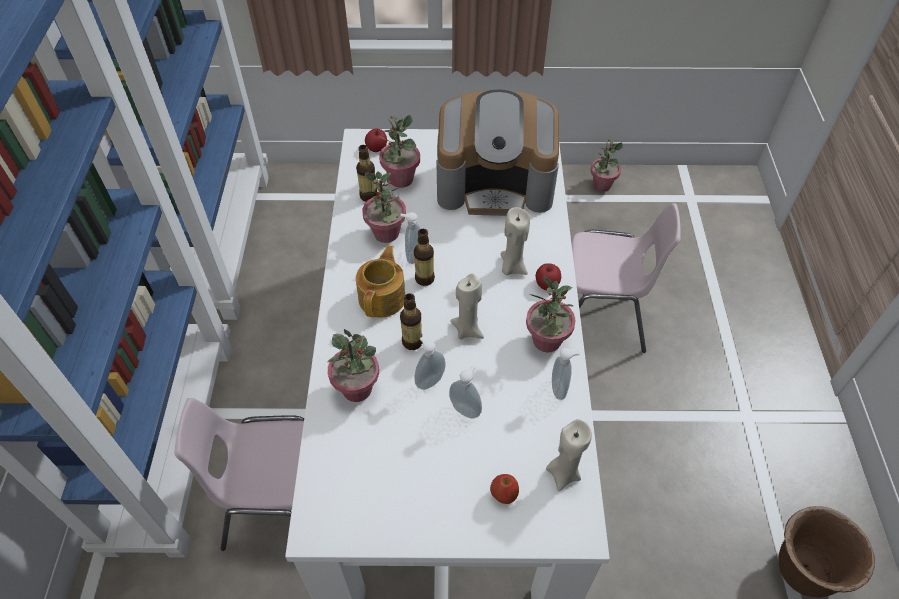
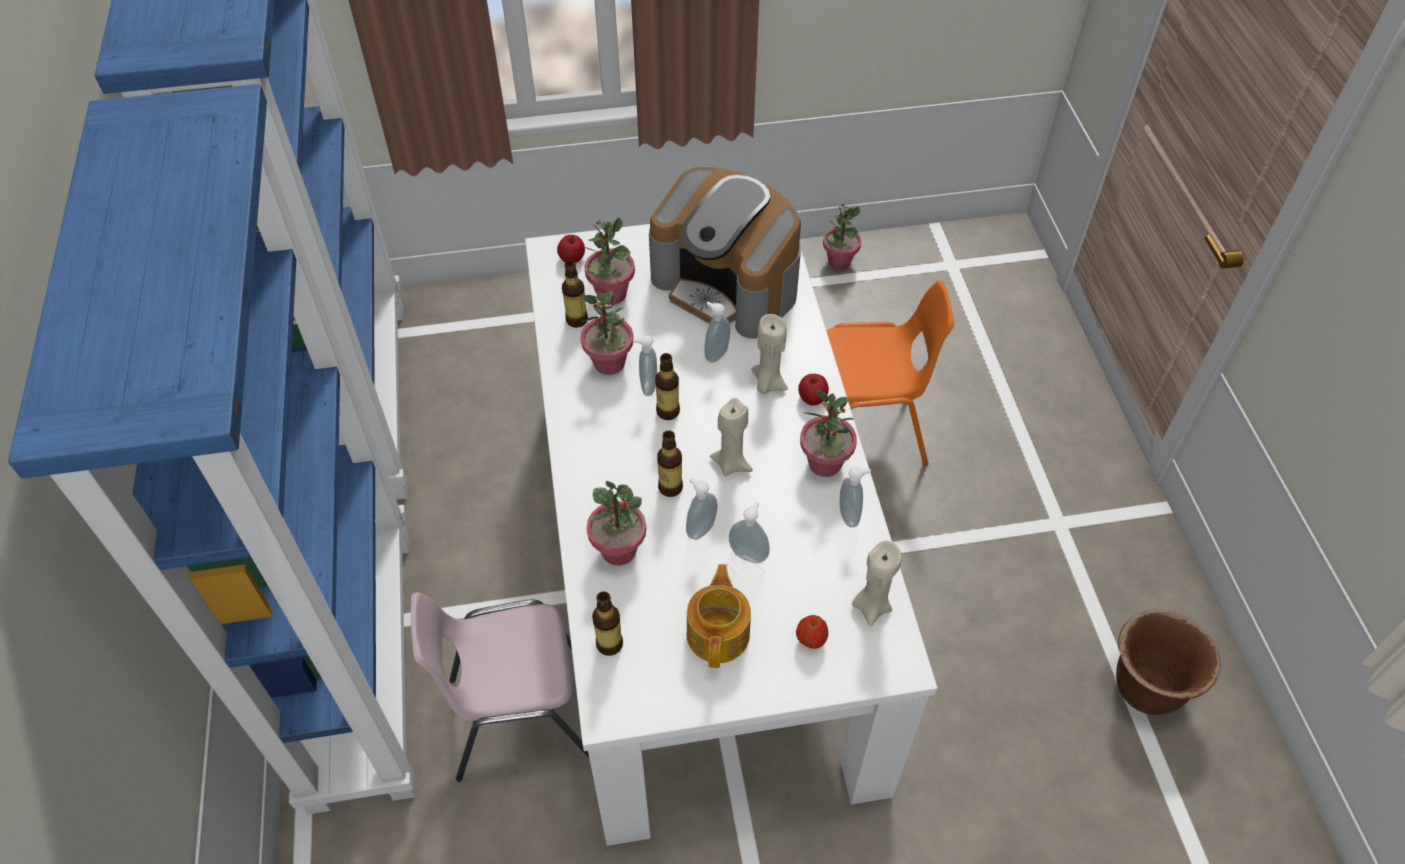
camera: 10 degrees left, 0 degrees up
teapot [356,245,405,317] -> teapot moved to [687,564,751,668]
coffee machine [436,89,559,216] -> coffee machine turned 45 degrees clockwise [649,167,801,339]
pink chair [571,203,681,353] -> orange chair [826,281,954,466]
none -> bottle [592,591,623,656]
none -> soap dispenser [705,302,730,363]

